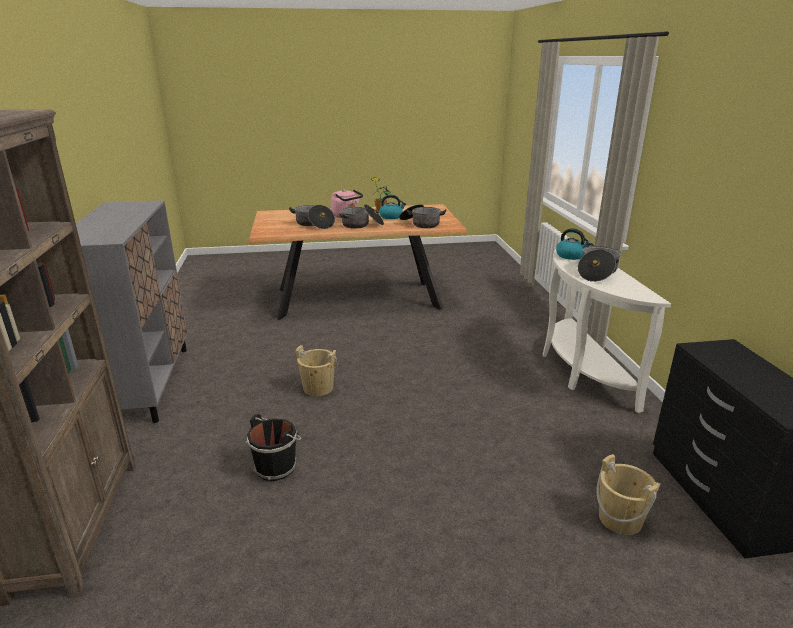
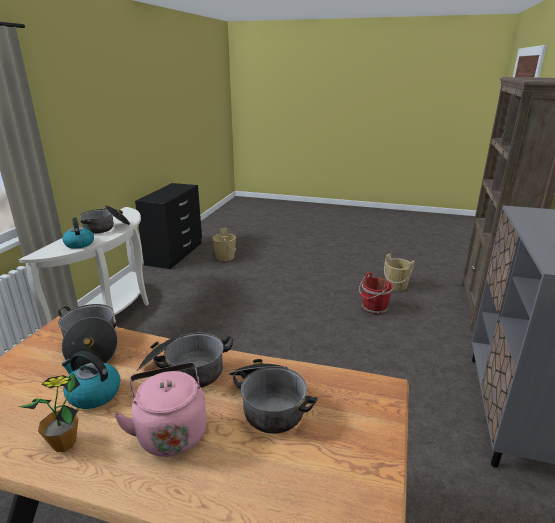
camera: 155 degrees left, 0 degrees up
black bucket [246,414,301,481] -> red bucket [359,272,393,314]
beige bucket [296,345,337,396] -> beige bucket moved to [384,254,414,291]

